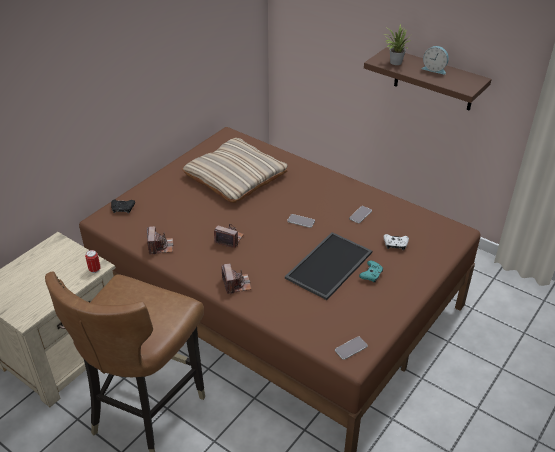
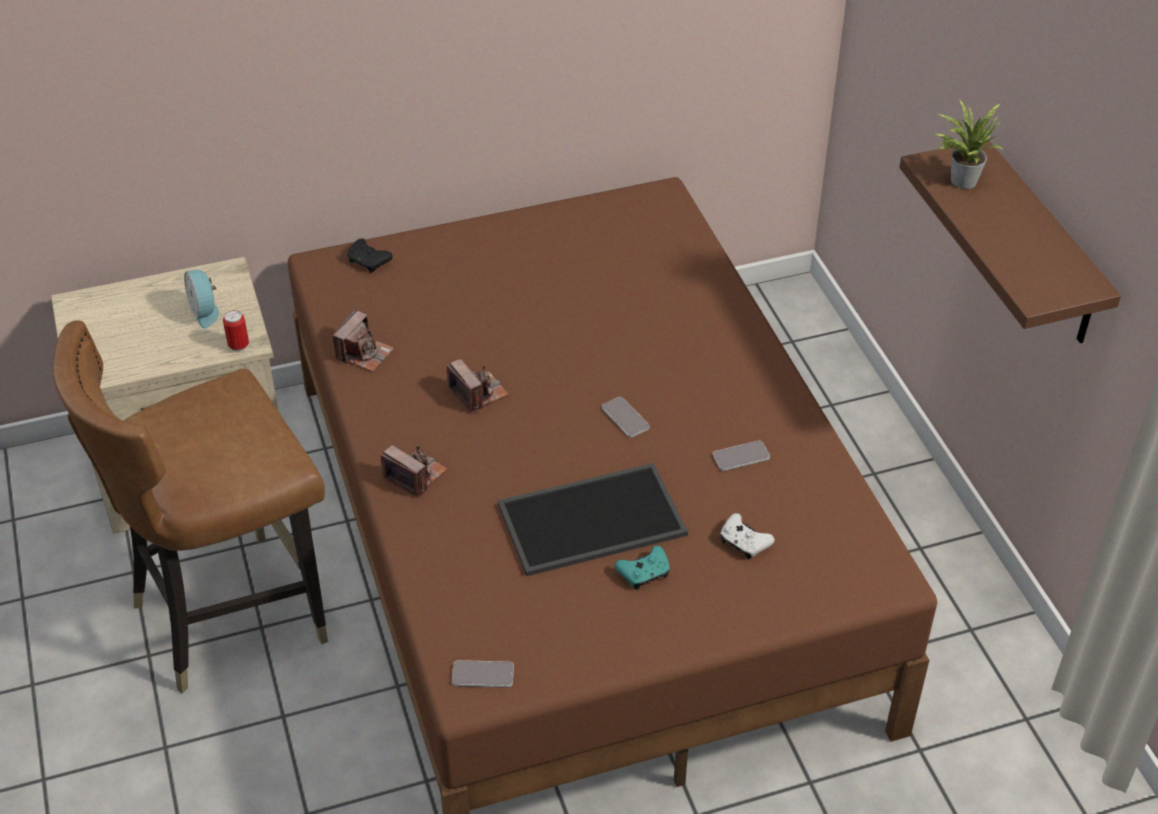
camera: 35 degrees right, 5 degrees up
beige pillow [182,138,287,203] -> none
camera [221,263,252,294] -> camera turned 75 degrees counterclockwise [381,445,448,497]
alarm clock [422,46,449,74] -> alarm clock moved to [184,270,219,329]

